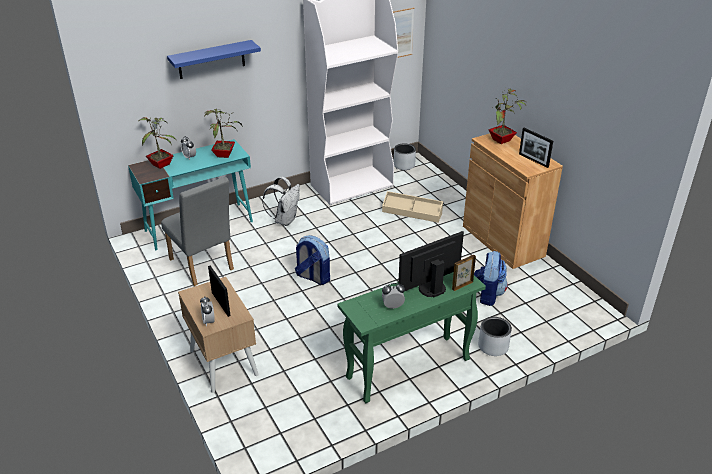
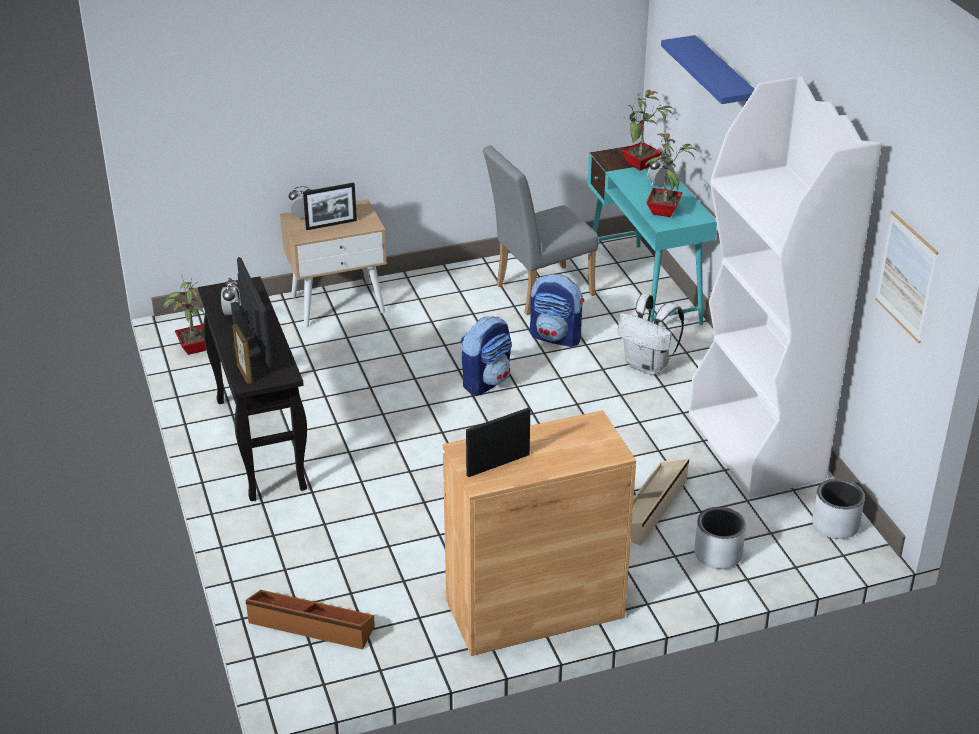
camera: 100 degrees right, 0 degrees up
green console table [338,272,486,403] -> black console table [198,276,307,501]
backpack [474,251,508,306] -> backpack moved to [530,274,584,347]
grey planter [478,317,512,356] -> grey planter moved to [694,507,746,569]
potted plant [489,88,526,144] -> potted plant moved to [163,274,206,355]
none -> brown storage box [246,590,375,649]

